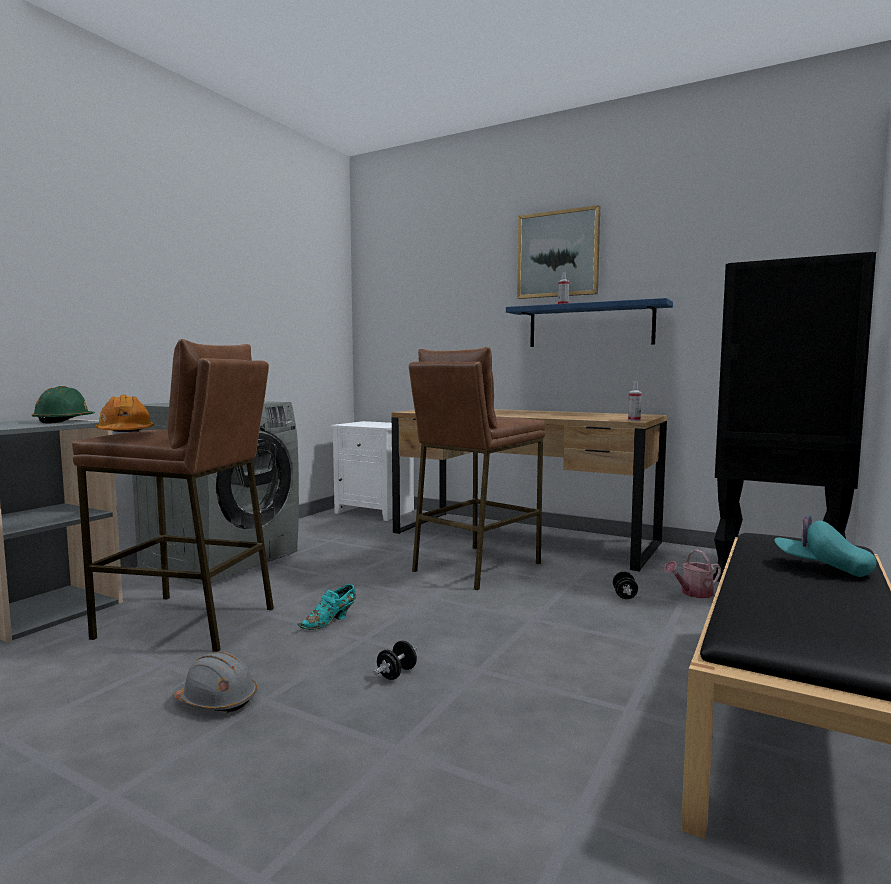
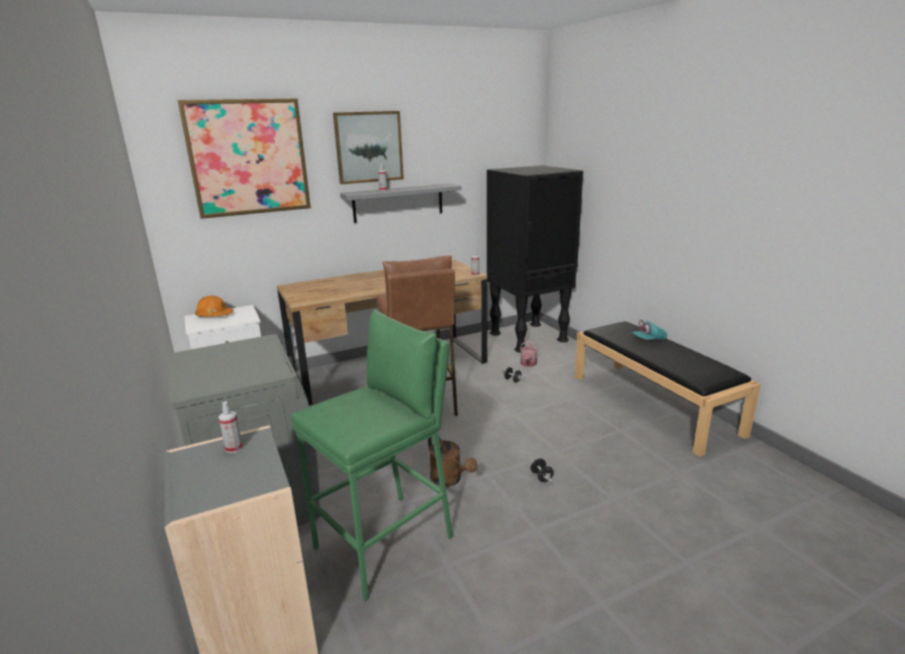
camera: 55 degrees left, 15 degrees up
green hard hat [32,386,95,424] -> spray bottle [218,401,243,453]
brown stool [72,339,274,652] -> green stool [291,309,453,601]
orange hard hat [95,394,154,432] -> orange hard hat moved to [195,296,233,317]
grey hard hat [173,652,257,713] -> none
turquoise shoe [298,584,356,630] -> brown watering can [428,436,477,487]
blue shelf [506,298,673,347] -> grey shelf [340,183,462,223]
none -> picture [178,98,311,219]

